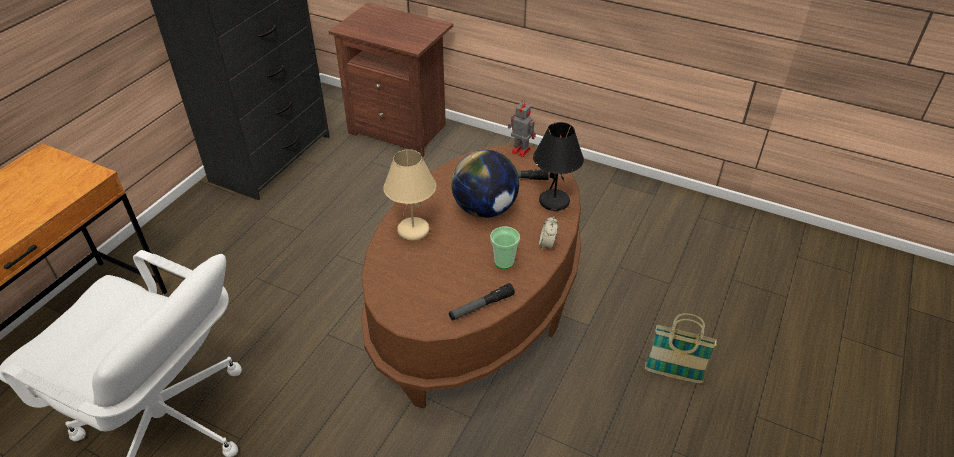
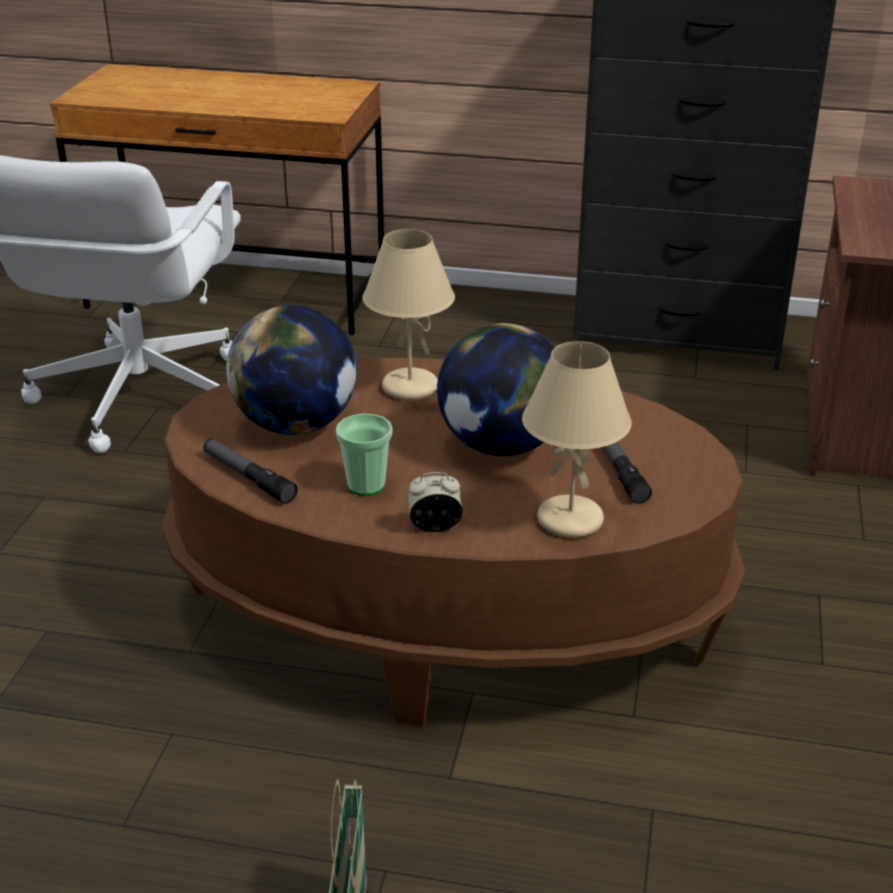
camera: 75 degrees right, 10 degrees down
toy robot [508,100,536,157] -> none
black table lamp [533,122,584,211] -> beige table lamp [522,341,632,538]
none -> globe [226,305,357,435]

